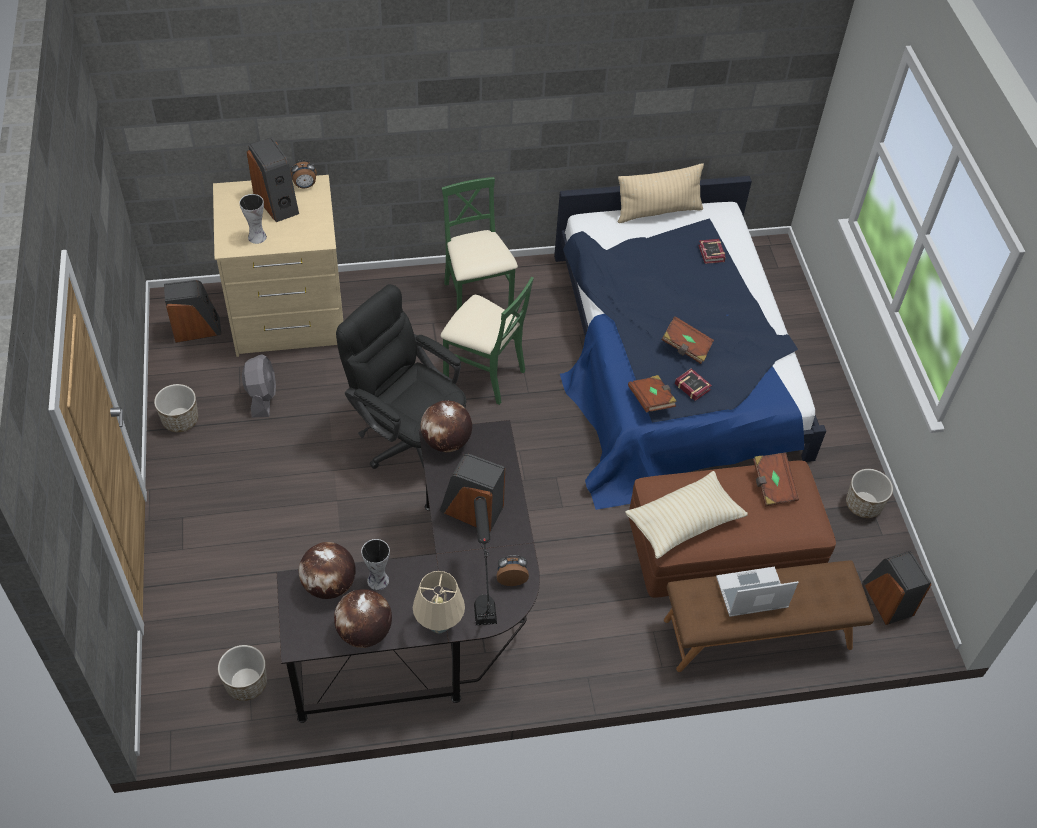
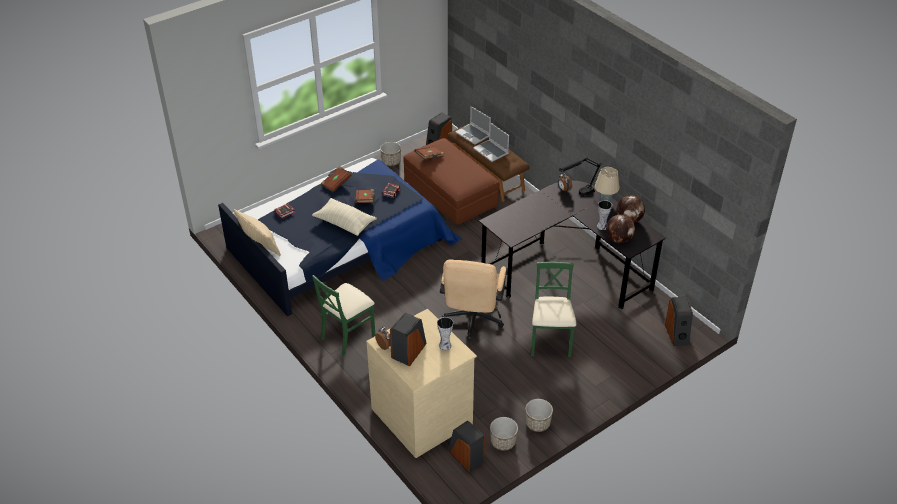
camera: 115 degrees left, 10 degrees down
planter [218,645,267,701] -> planter moved to [490,417,518,451]
grey fan [242,354,276,417] -> none
black office chair [336,284,467,469] -> beige office chair [440,259,506,340]
globe [421,400,472,452] -> none
speaker [440,454,505,532] -> speaker moved to [665,297,693,346]
green chair [441,276,534,405] -> green chair moved to [531,262,576,357]
beige pillow [625,471,748,559] -> beige pillow moved to [312,198,377,236]
brown book [628,375,677,412] -> brown book moved to [321,166,352,192]
none -> laptop [455,106,491,145]

